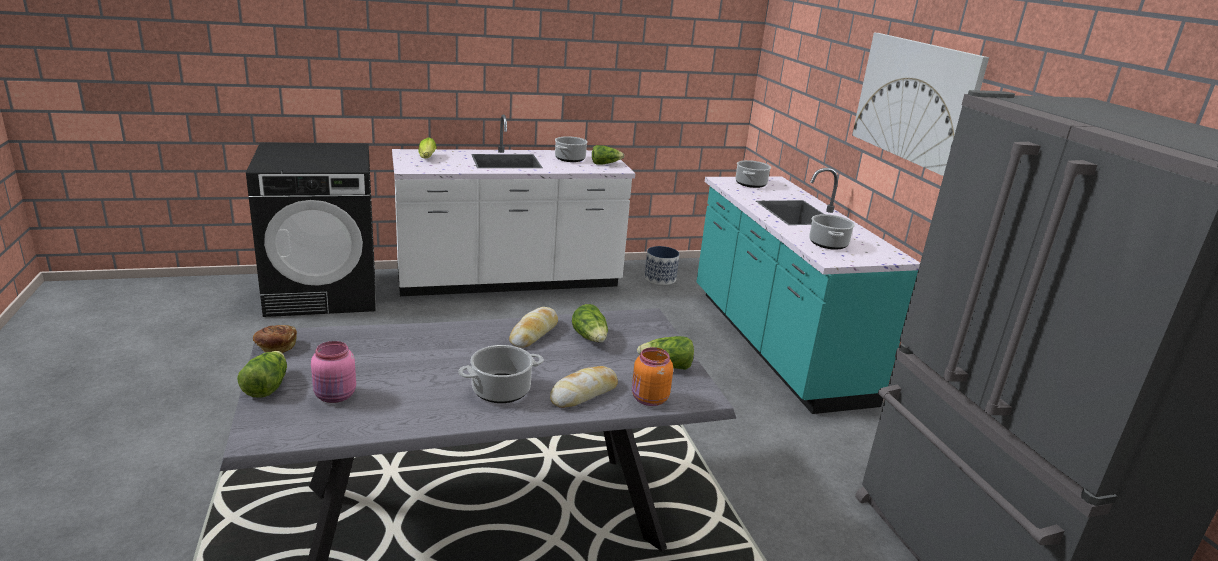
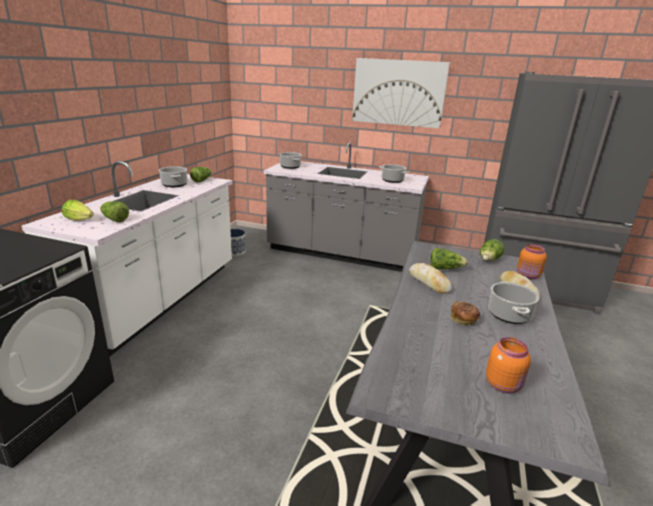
camera: 55 degrees left, 0 degrees up
lettuce [237,351,287,398] -> lettuce moved to [100,201,129,222]
bread [253,325,297,353] -> bread moved to [450,301,480,325]
pink jar [311,341,356,403] -> orange jar [486,337,531,393]
turquoise counter [696,168,920,414] -> grey counter [264,142,429,272]

